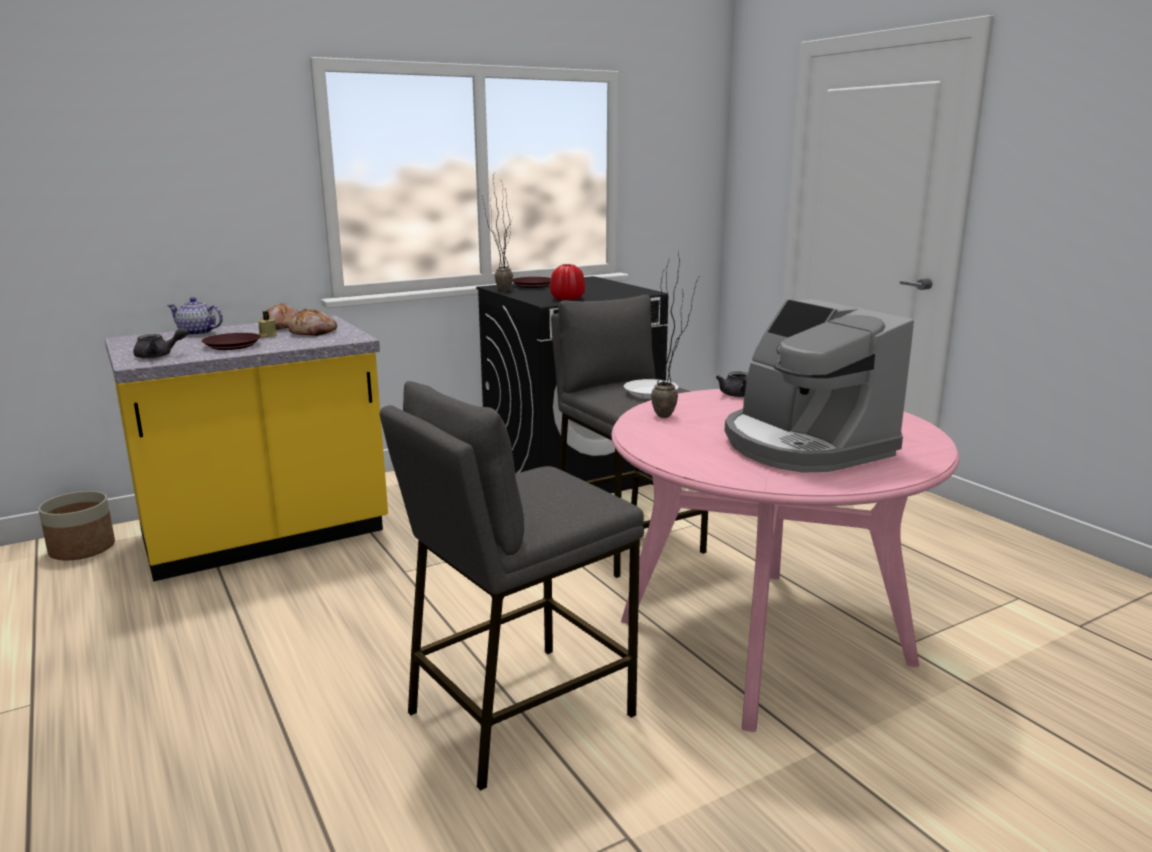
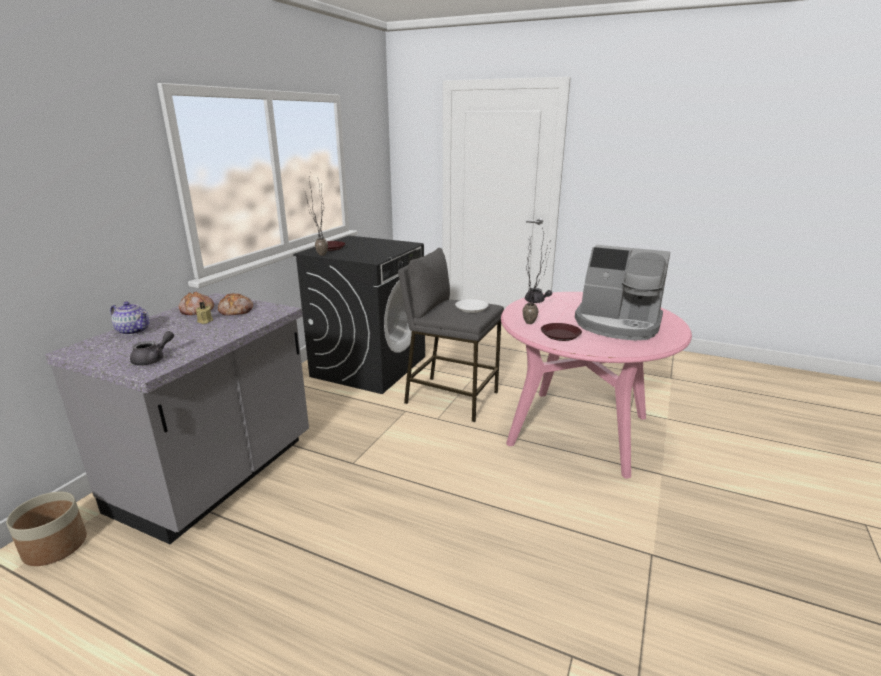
camera: 35 degrees left, 5 degrees up
yellow counter [105,315,388,582] -> grey counter [45,293,309,544]
teapot [167,297,223,336] -> teapot turned 135 degrees counterclockwise [110,302,150,335]
brown plate [202,333,261,350] -> brown plate moved to [541,323,582,341]
grey stool [380,381,644,791] -> none
red vase [550,264,585,300] -> none

